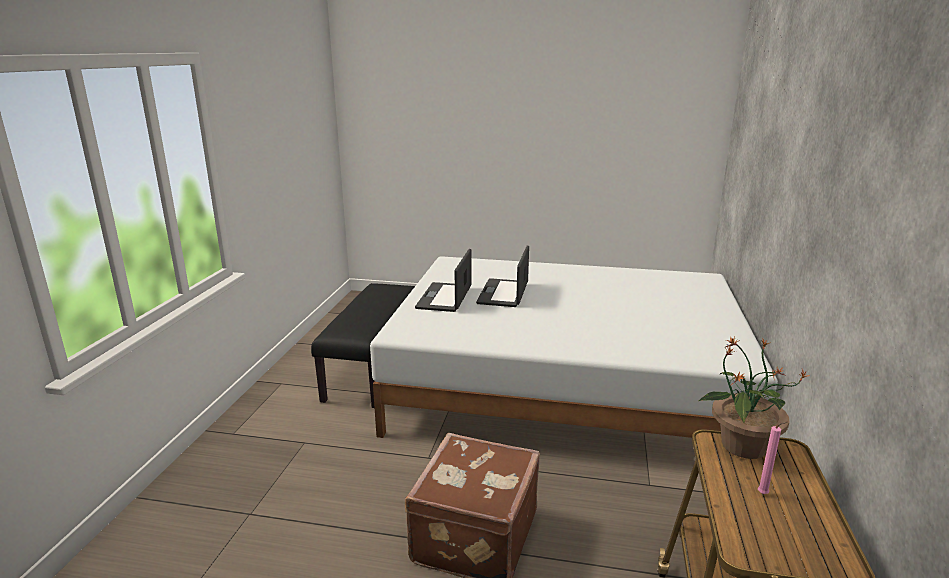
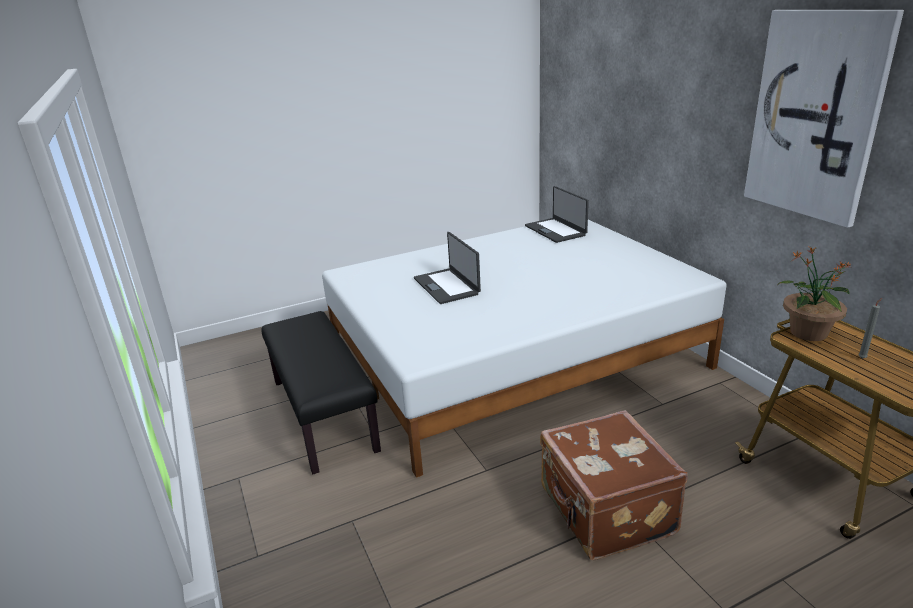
camera: 35 degrees left, 5 degrees up
laptop [415,249,472,312] -> laptop moved to [525,186,589,243]
pink candle [758,421,788,494] -> grey candle [858,298,882,359]
none -> picture [744,10,904,228]

